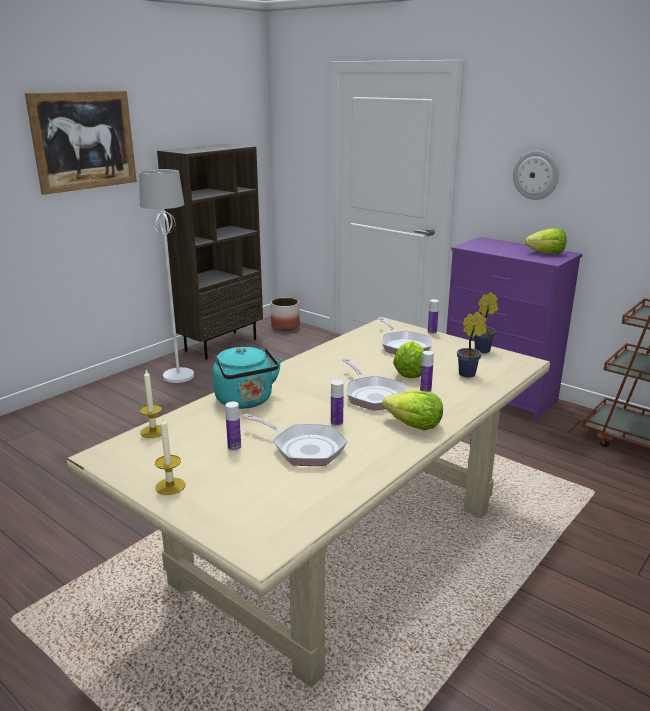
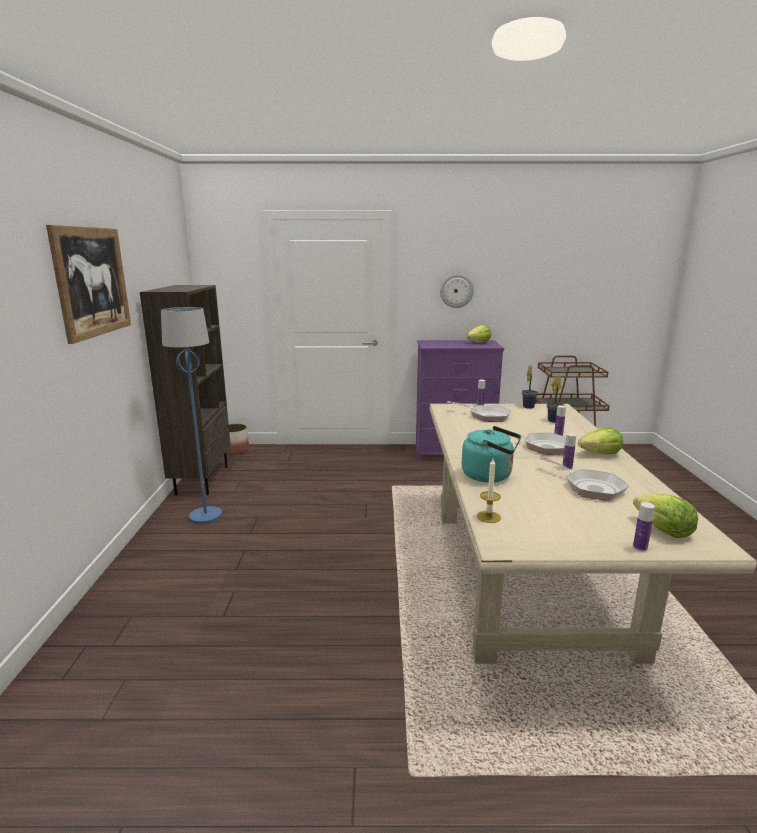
camera: 40 degrees left, 5 degrees down
white floor lamp [139,169,194,383] -> blue floor lamp [161,307,222,524]
candle [155,417,185,495] -> none
bottle [225,402,241,451] -> bottle moved to [633,502,655,552]
frying pan [242,414,348,466] -> frying pan turned 60 degrees clockwise [539,456,629,501]
lettuce [393,341,424,378] -> lettuce moved to [633,493,698,538]

